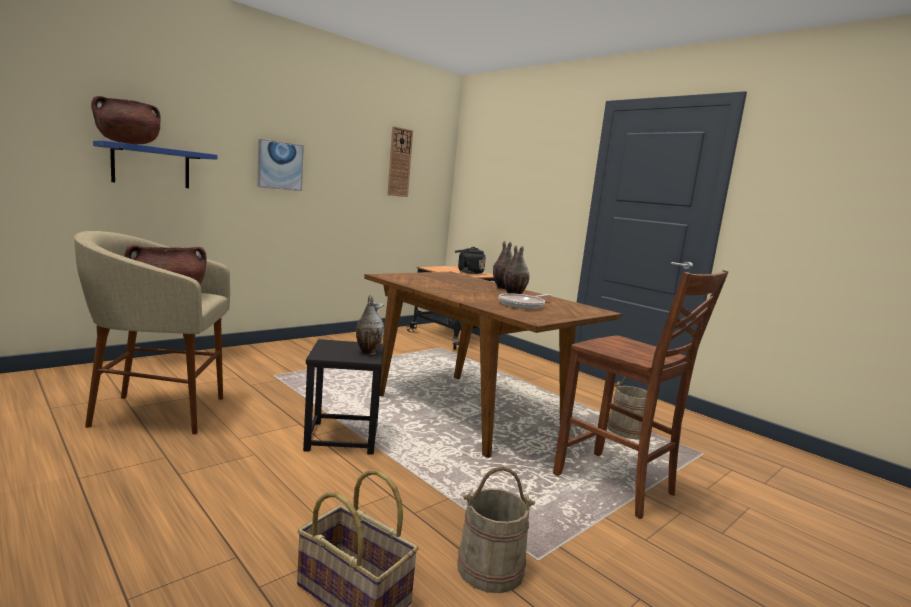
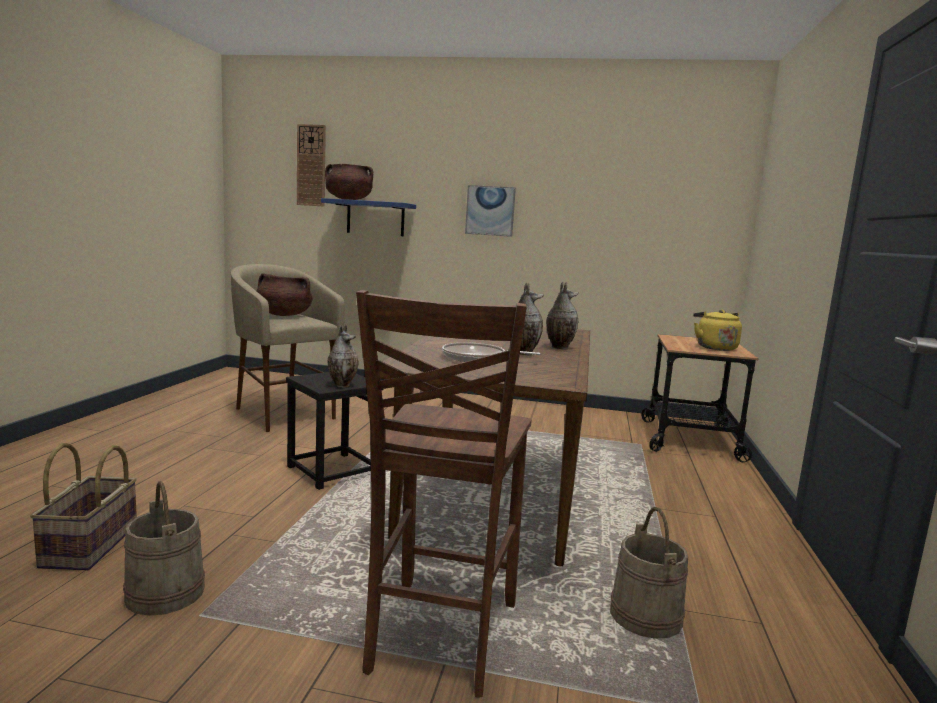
camera: 55 degrees right, 0 degrees up
wall clock [387,126,413,197] -> wall clock moved to [297,124,326,207]
black kettle [455,247,486,274] -> yellow kettle [693,310,742,351]

